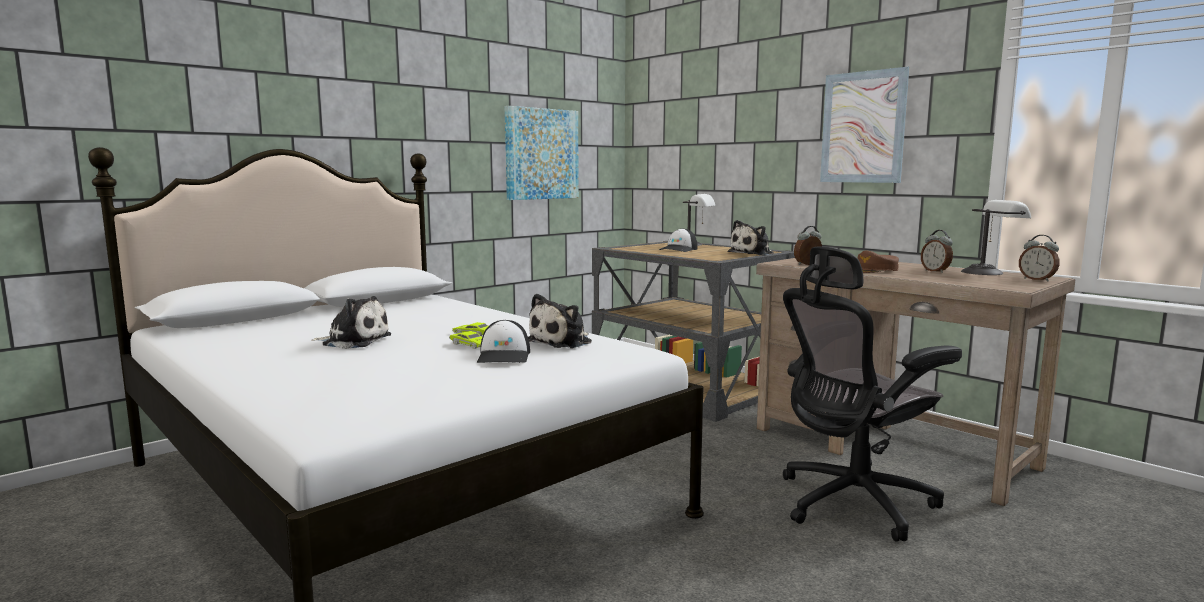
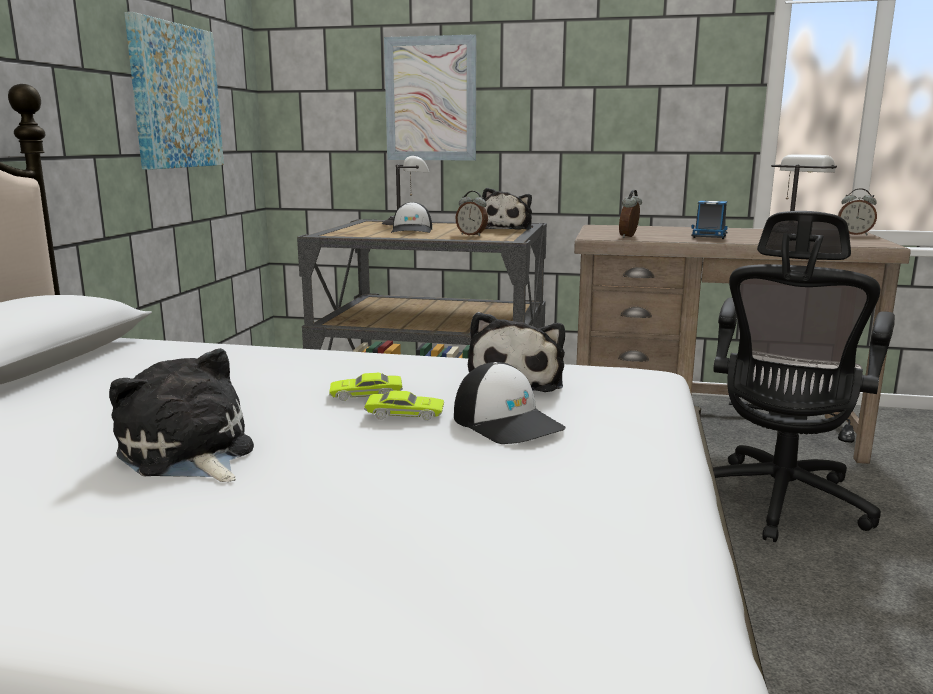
camera: 35 degrees left, 5 degrees up
plush toy [311,296,391,349] -> plush toy turned 105 degrees counterclockwise [109,348,254,482]
picture [820,67,910,183] -> picture moved to [384,34,476,161]
brown cap [858,251,899,273] -> toy truck [691,201,728,239]
alarm clock [921,230,953,273] -> alarm clock moved to [455,191,488,236]

